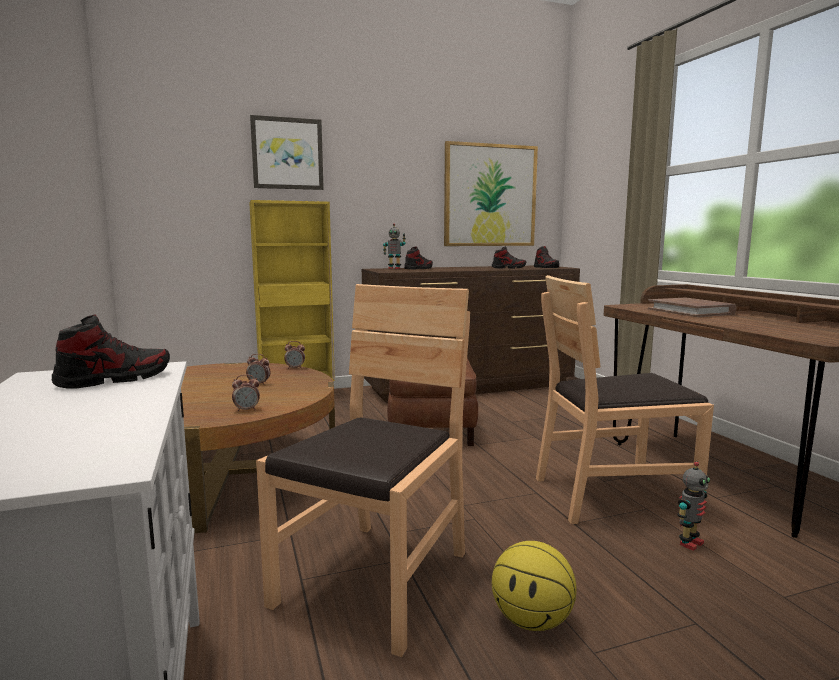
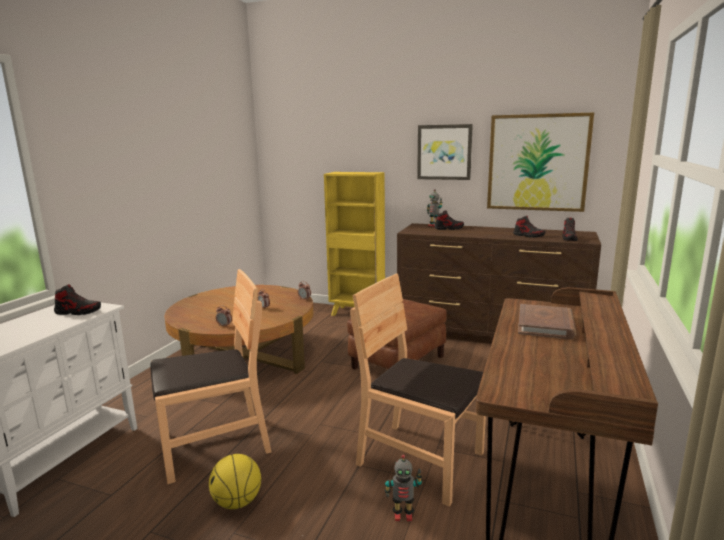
camera: 40 degrees right, 5 degrees up
picture [250,115,324,190] -> picture moved to [417,124,473,180]

